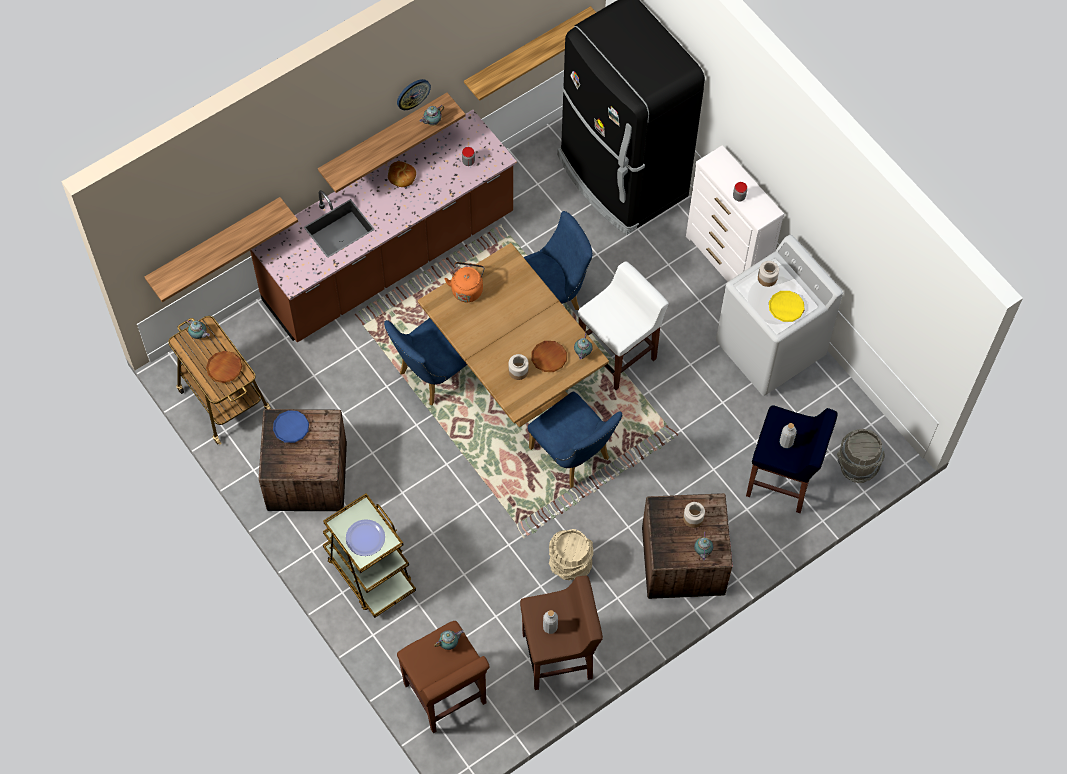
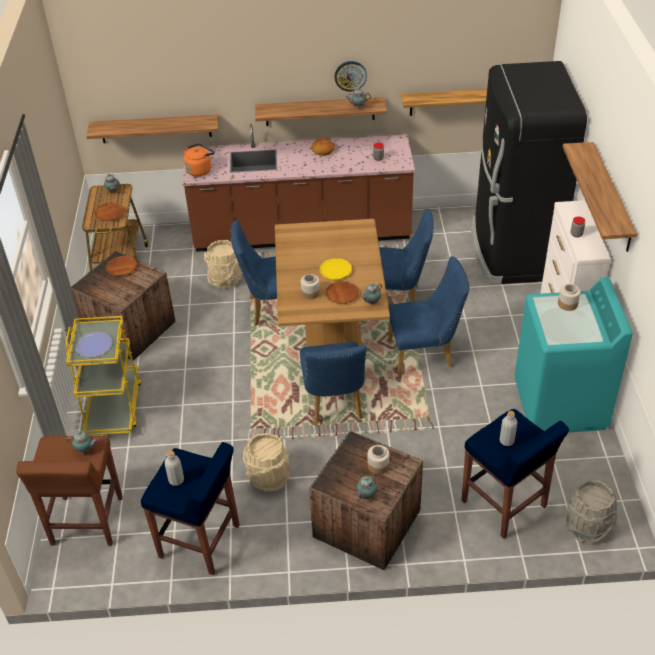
camera: 35 degrees right, 20 degrees down
blue plate [273,410,309,443] -> brown plate [106,256,137,276]
brown cart [323,493,416,618] -> yellow cart [66,316,142,436]
orange kettle [444,262,484,302] -> orange kettle moved to [183,143,215,177]
brown stool [520,576,603,690] -> blue stool [141,442,240,575]
white stool [578,261,669,390] -> blue chair [388,256,469,376]
white washing machine [716,235,843,396] -> turquoise washing machine [514,277,633,432]
yellow plate [769,291,805,322] -> yellow plate moved to [320,258,352,280]
none -> beige bucket [204,240,242,289]
none -> shelf [563,142,637,252]

